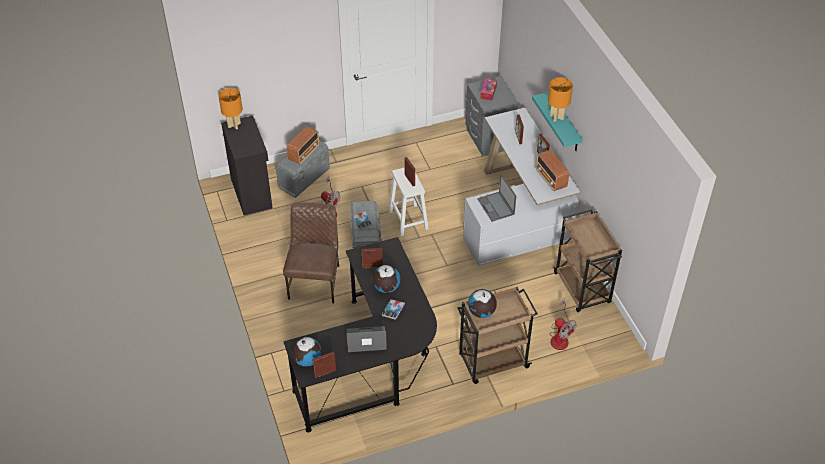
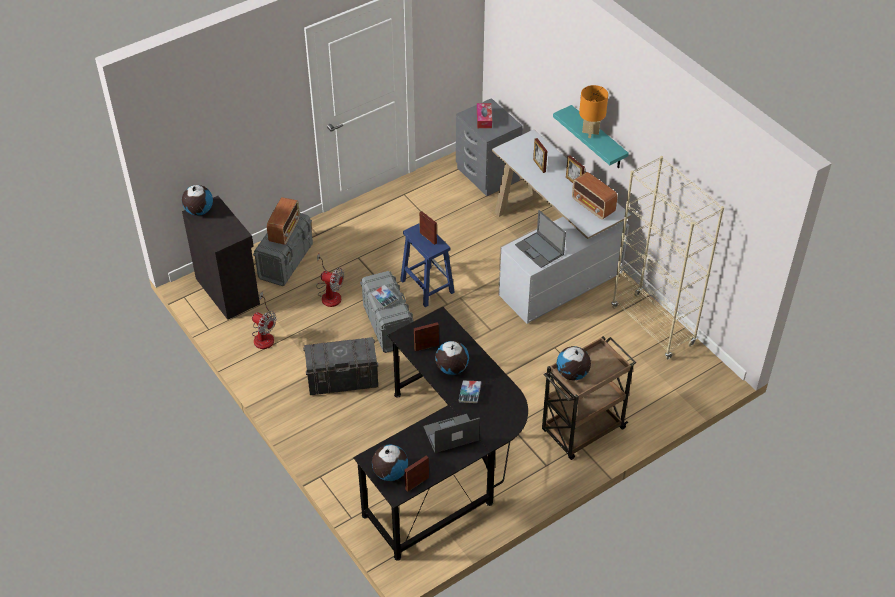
camera: 15 degrees left, 0 degrees up
orange table lamp [218,88,243,129] -> globe [182,185,213,216]
brown chair [283,202,339,303] -> grey storage box [303,337,378,395]
white stool [389,167,429,236] -> blue stool [400,223,455,307]
fan [550,298,577,350] -> fan moved to [252,291,277,349]
brown cart [553,209,622,312] -> beige bookcase [612,156,724,360]

